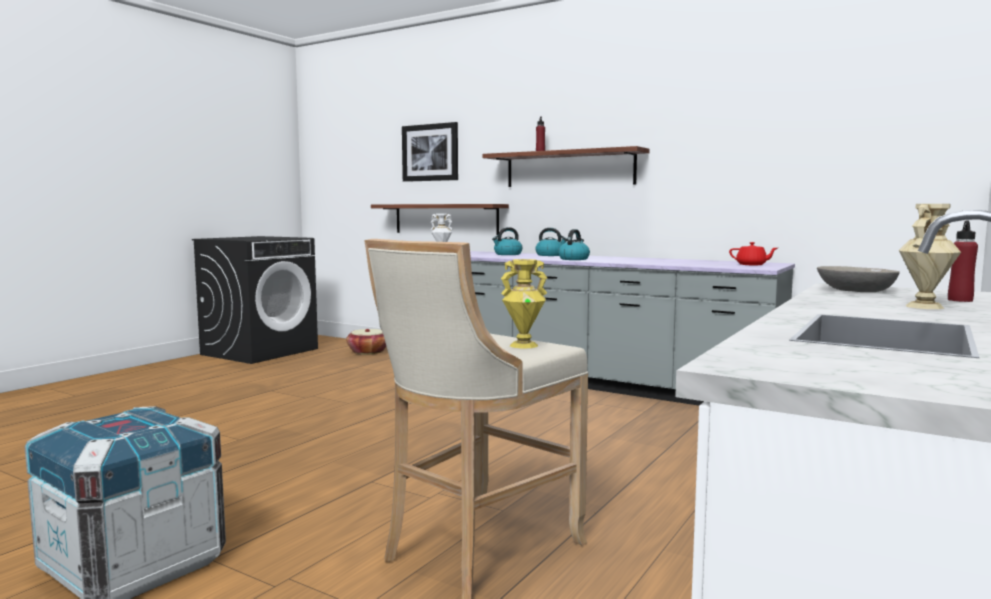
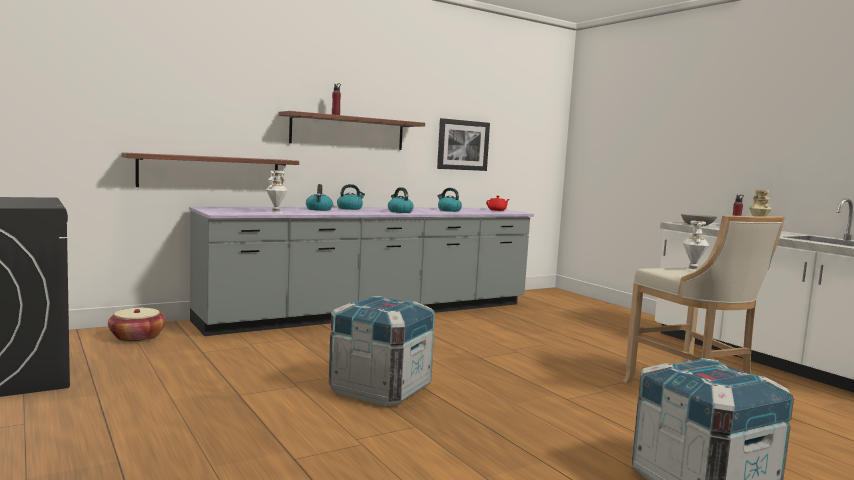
camera: 65 degrees left, 0 degrees up
picture [402,122,458,182] -> picture moved to [437,118,490,171]
yellow vase [501,259,547,349] -> white vase [682,221,710,272]
none -> crate [329,296,435,406]
none -> kettle [438,188,462,212]

